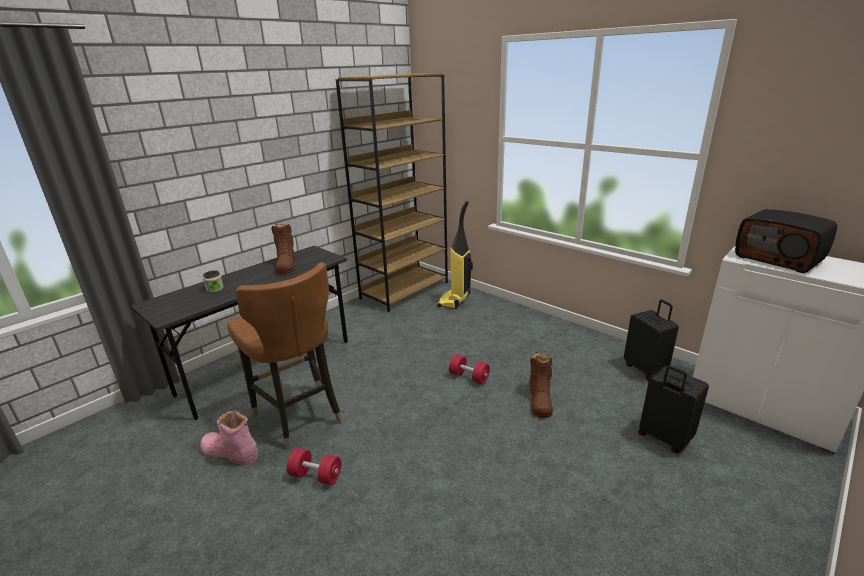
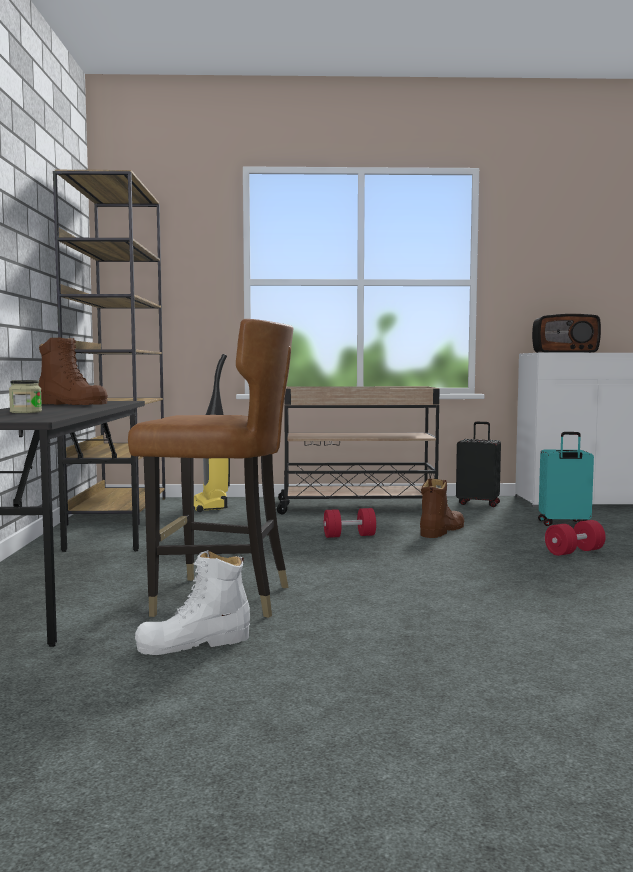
camera: 45 degrees left, 20 degrees down
pink boot [200,411,258,465] -> white boot [135,550,250,655]
red dumbbell [287,448,341,485] -> red dumbbell moved to [545,520,606,556]
brown boot [529,352,553,418] -> brown boot turned 105 degrees counterclockwise [420,479,464,538]
black suitcase [638,365,709,453] -> turquoise suitcase [538,432,594,526]
none -> beige cart [277,386,439,514]

